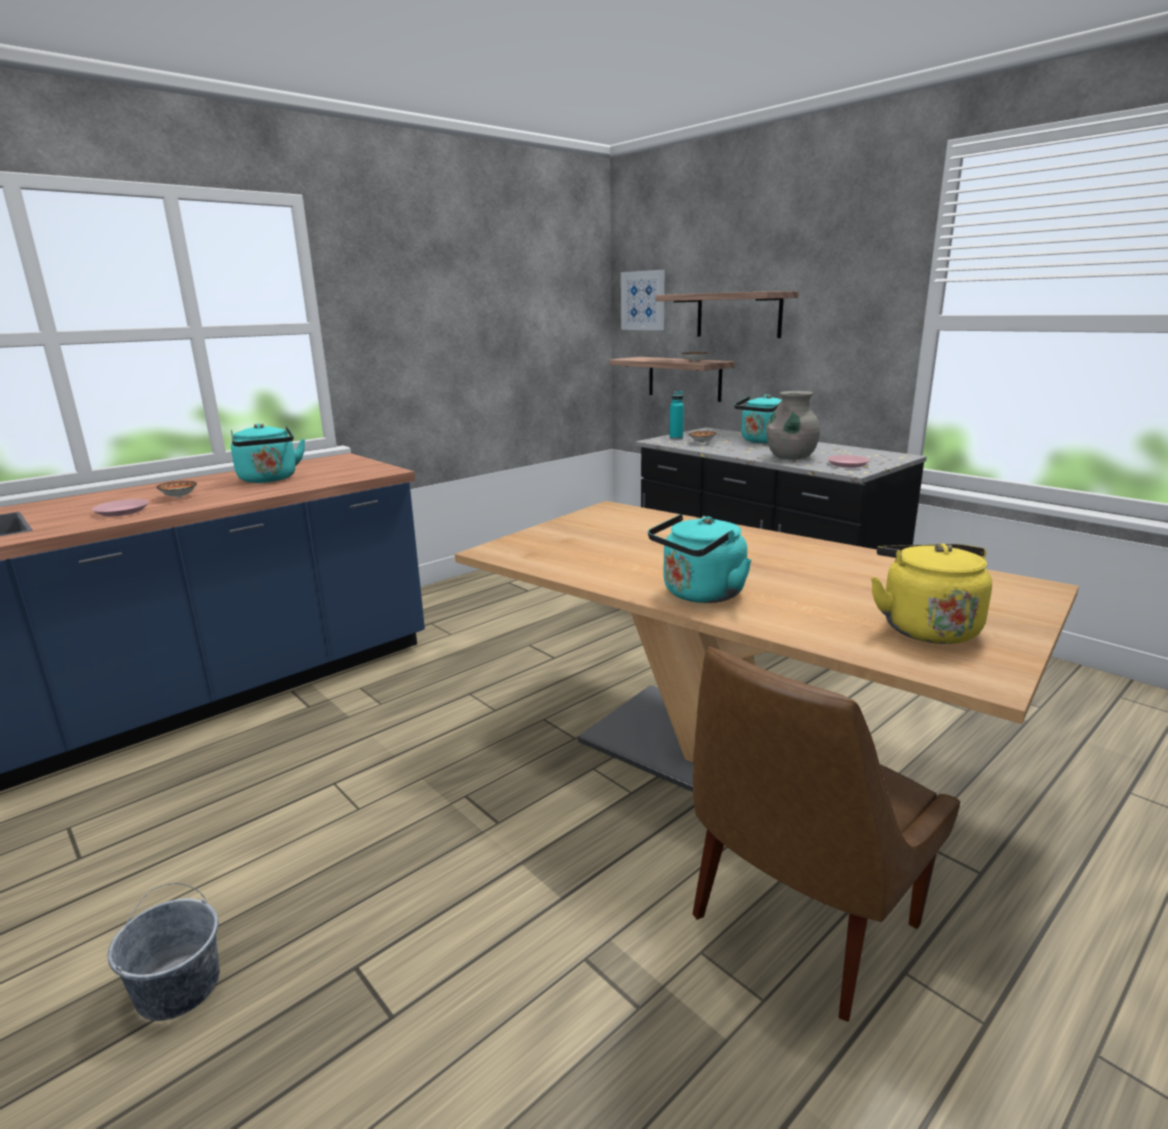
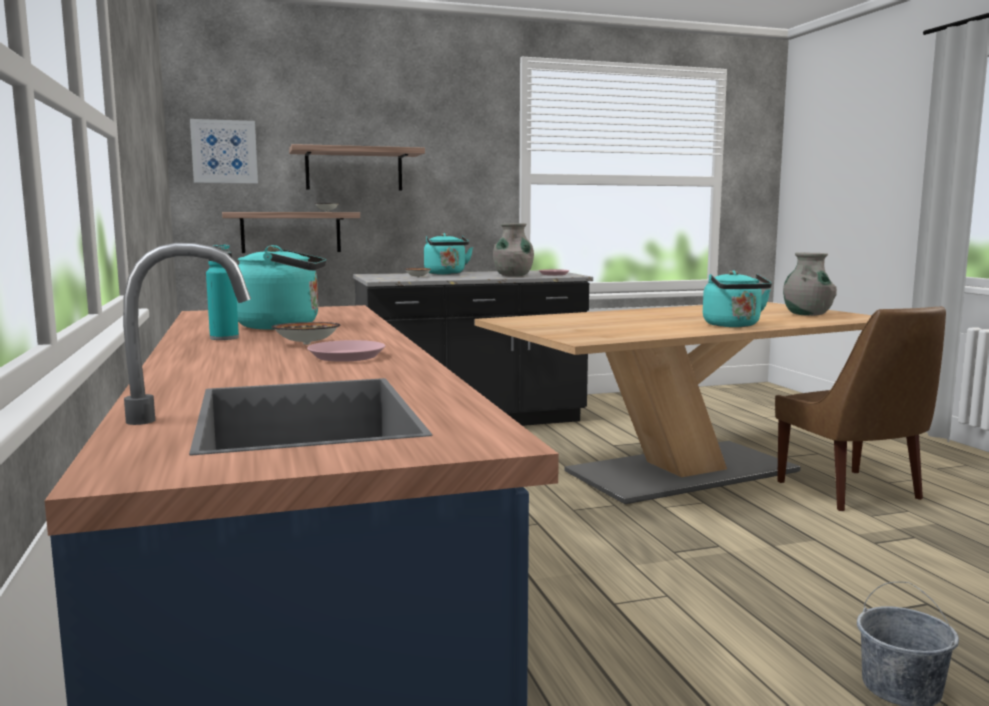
camera: 65 degrees left, 10 degrees down
turquoise bottle [669,391,684,439] -> turquoise bottle moved to [206,245,239,340]
yellow kettle [871,543,992,644] -> grey vase [783,252,837,316]

